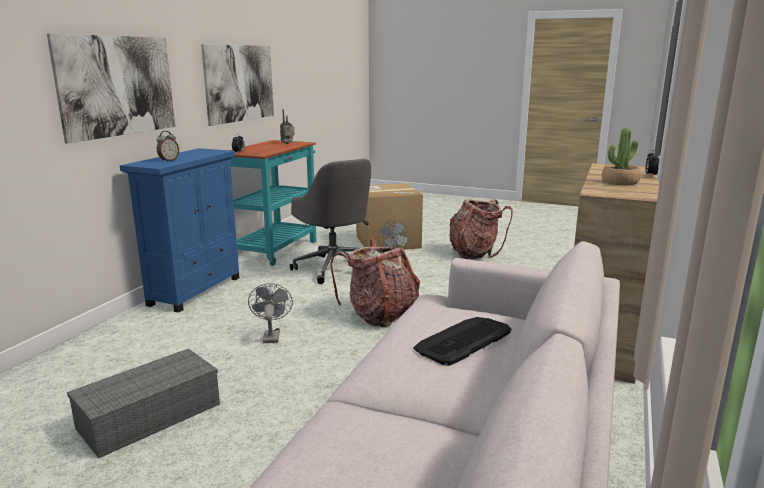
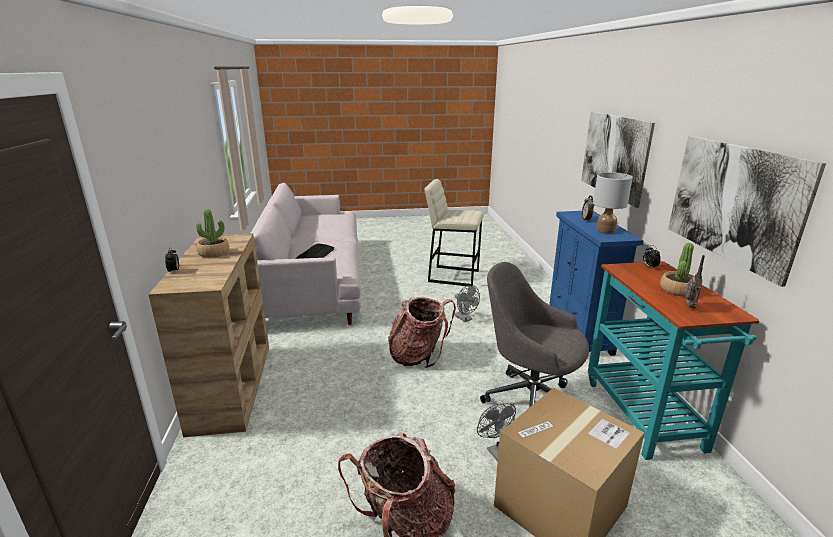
camera: 150 degrees right, 5 degrees up
grey storage box [67,348,220,458] -> beige stool [424,179,484,286]
none -> grey table lamp [593,172,633,233]
none -> potted plant [660,243,695,296]

